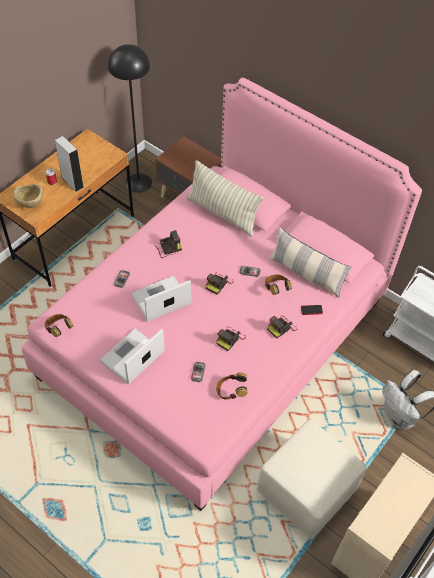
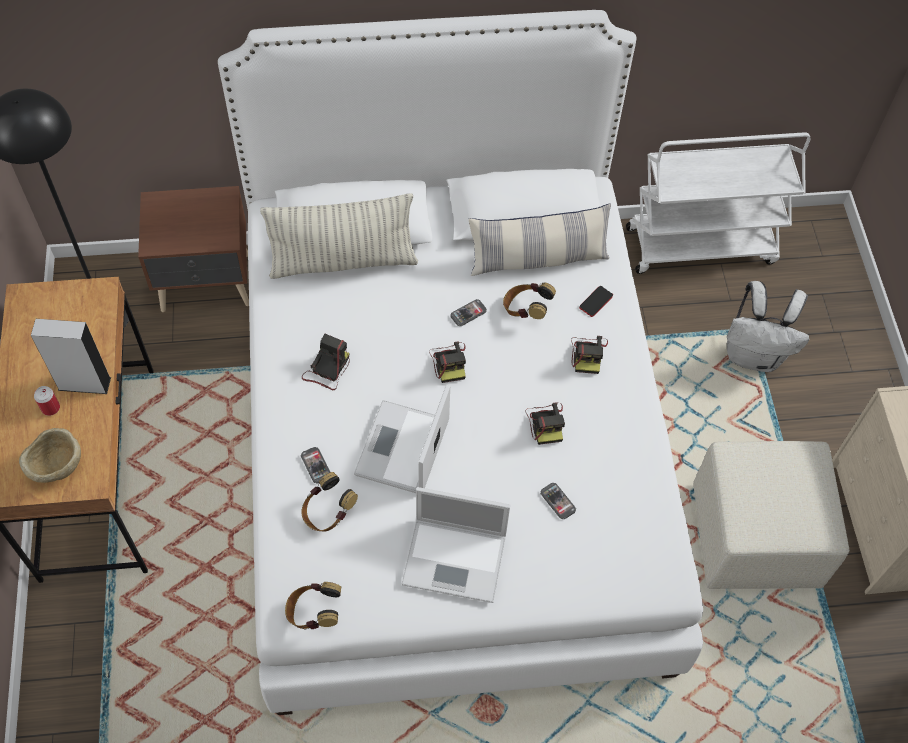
camera: 45 degrees left, 5 degrees up
pink bed [22,78,422,511] -> white bed [218,10,703,715]
laptop [100,328,165,384] -> laptop turned 75 degrees counterclockwise [402,487,510,603]
headphones [216,372,247,399] -> headphones moved to [301,472,358,532]

